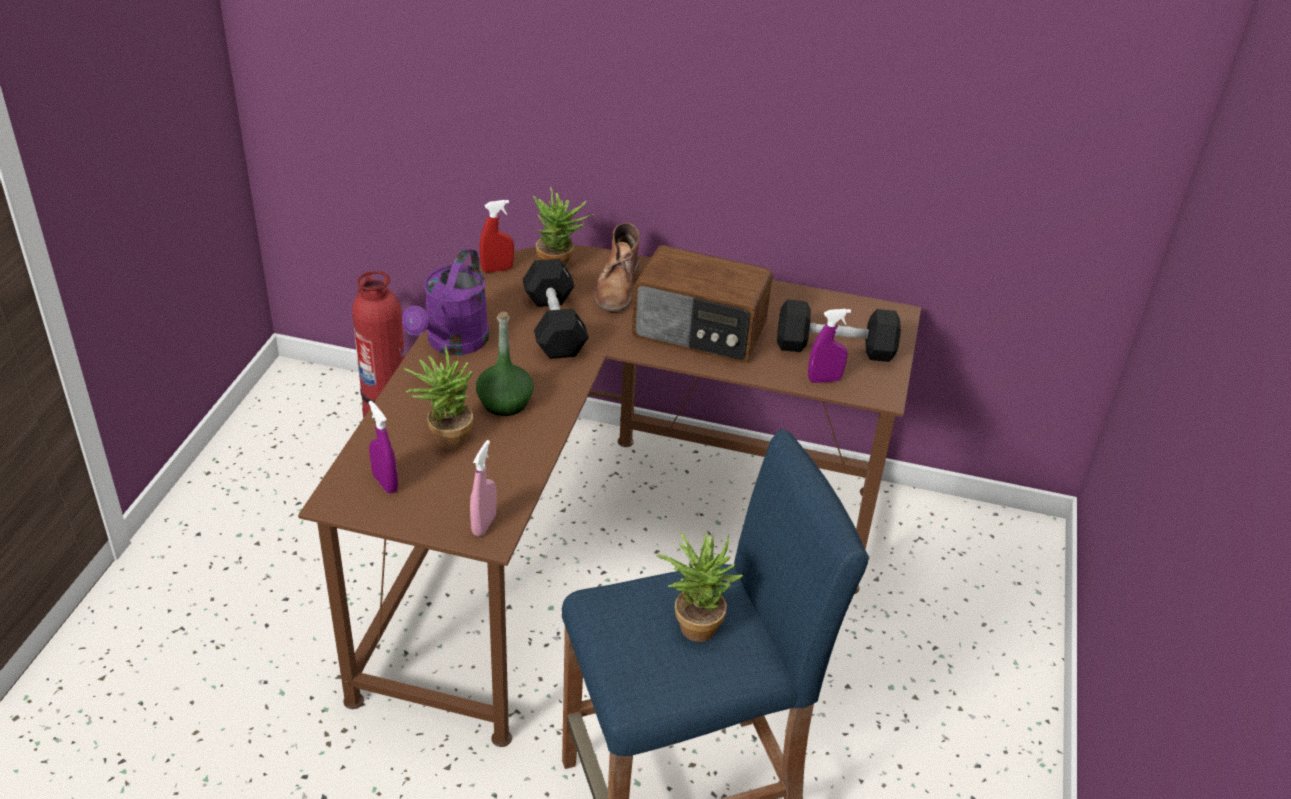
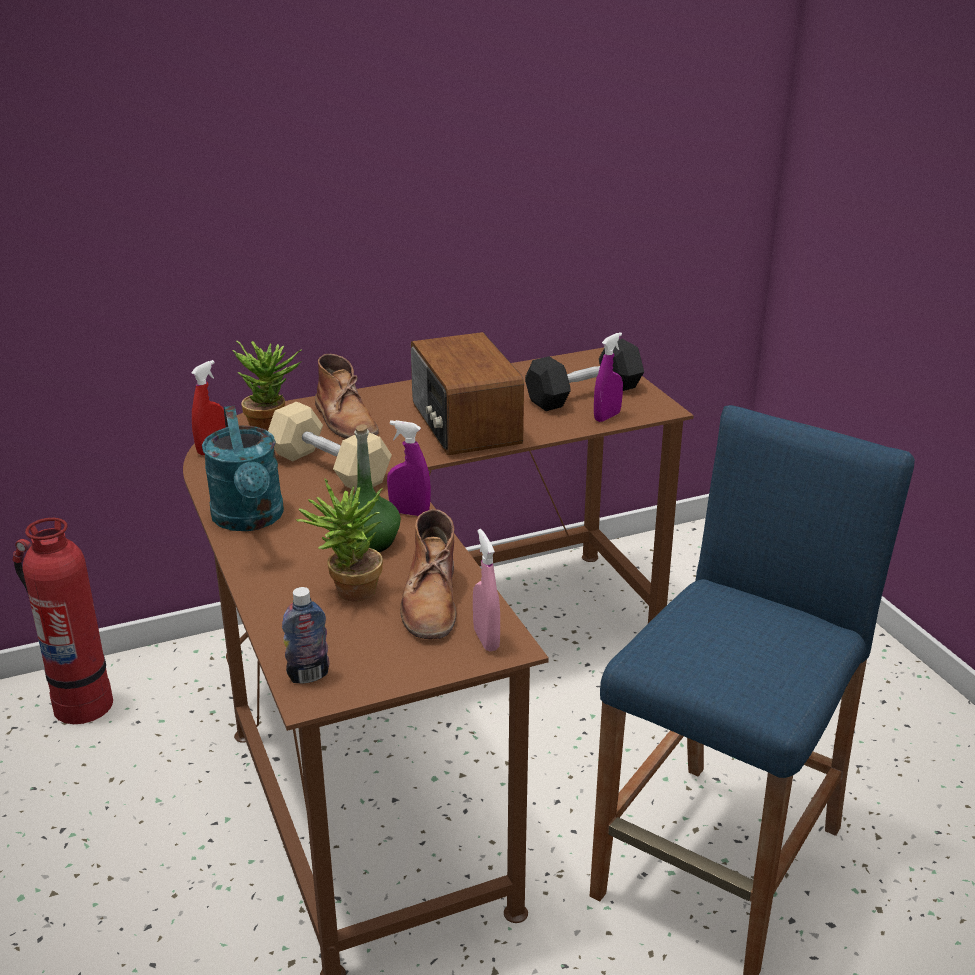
camera: 35 degrees left, 10 degrees down
purple spray bottle [368,401,398,494] -> purple spray bottle moved to [387,420,431,516]
purple watering can [402,248,489,355] -> turquoise watering can [202,406,284,531]
black dumbbell [522,259,589,359] -> beige dumbbell [268,402,392,491]
radio [632,245,773,363] -> radio turned 90 degrees clockwise [411,332,524,455]
potted plant [656,531,743,642] -> none
none -> bottle [282,587,330,683]
none -> brown boot [400,509,456,639]

